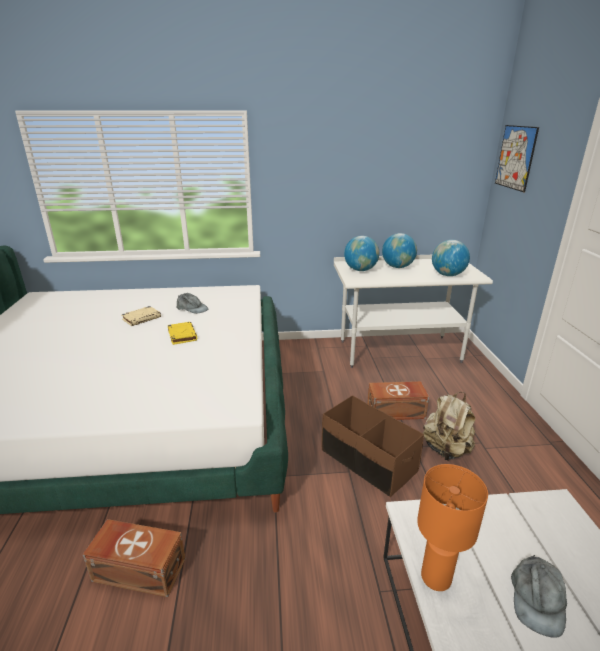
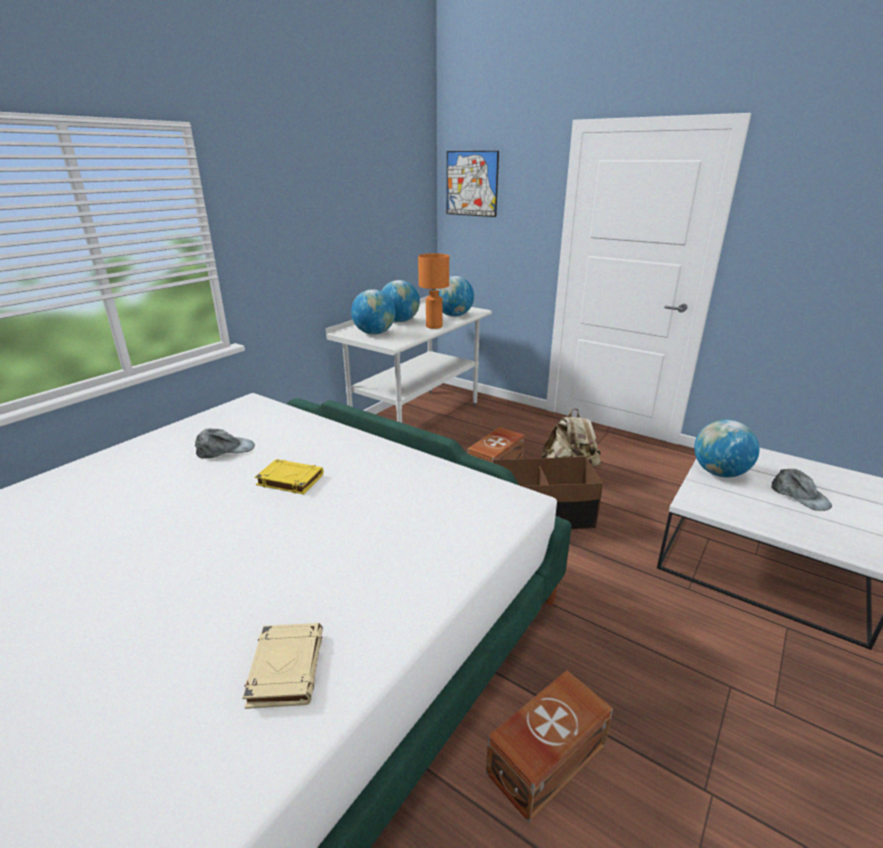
camera: 50 degrees left, 0 degrees up
beige book [121,306,161,326] -> beige book moved to [242,623,323,709]
orange table lamp [417,464,488,591] -> orange table lamp moved to [418,253,449,329]
none -> globe [694,420,759,477]

